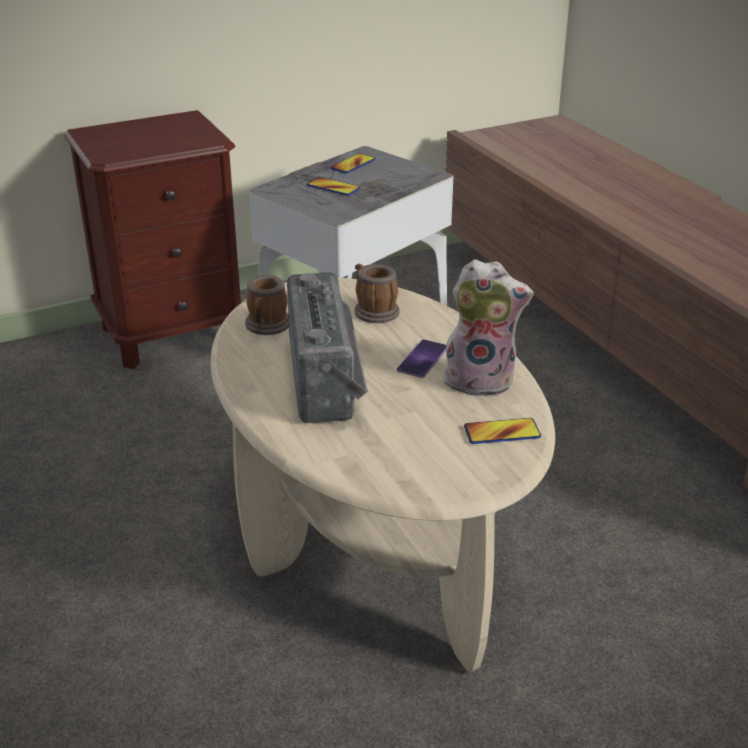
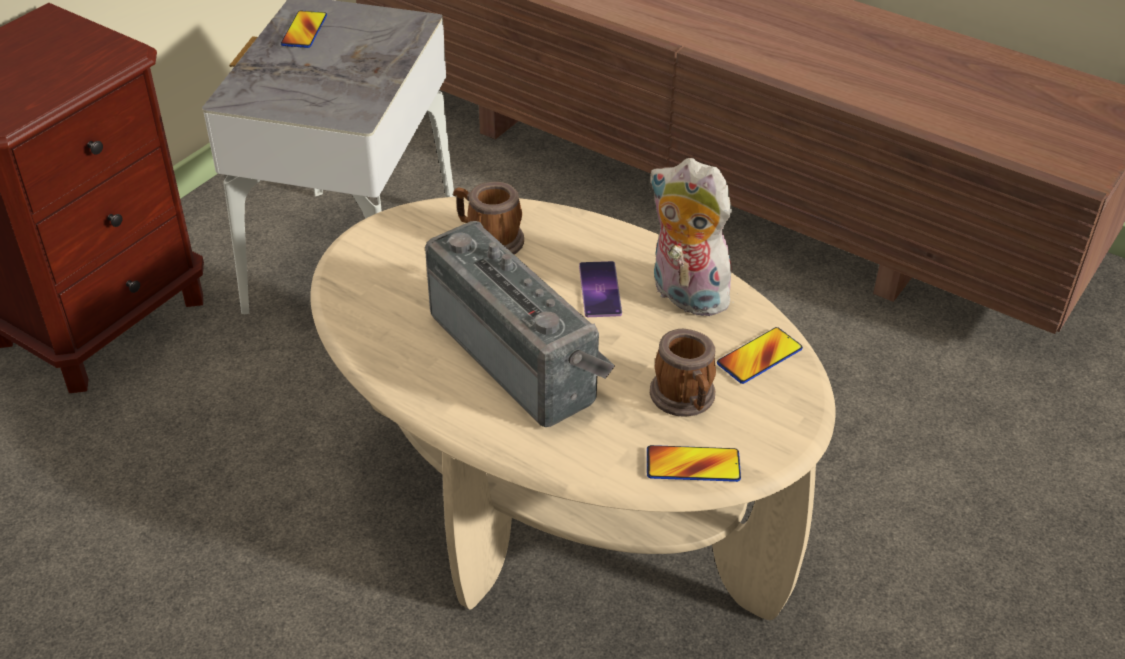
camera: 30 degrees left, 10 degrees up
mug [245,275,289,335] -> mug moved to [650,329,716,416]
phone [307,177,360,196] -> phone moved to [647,445,741,482]
plush toy [442,259,534,396] -> plush toy turned 120 degrees counterclockwise [649,158,732,316]

